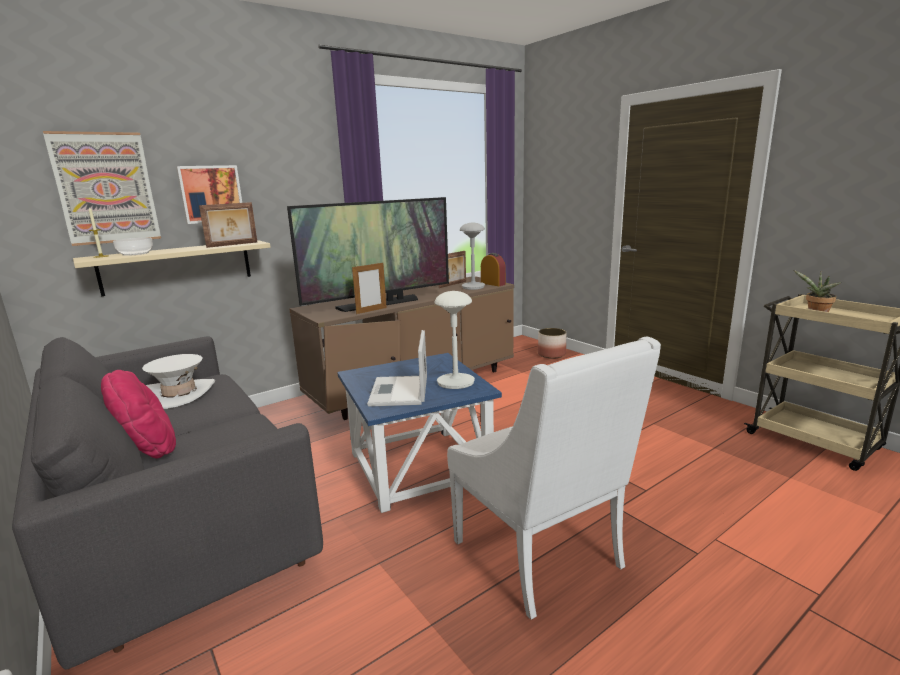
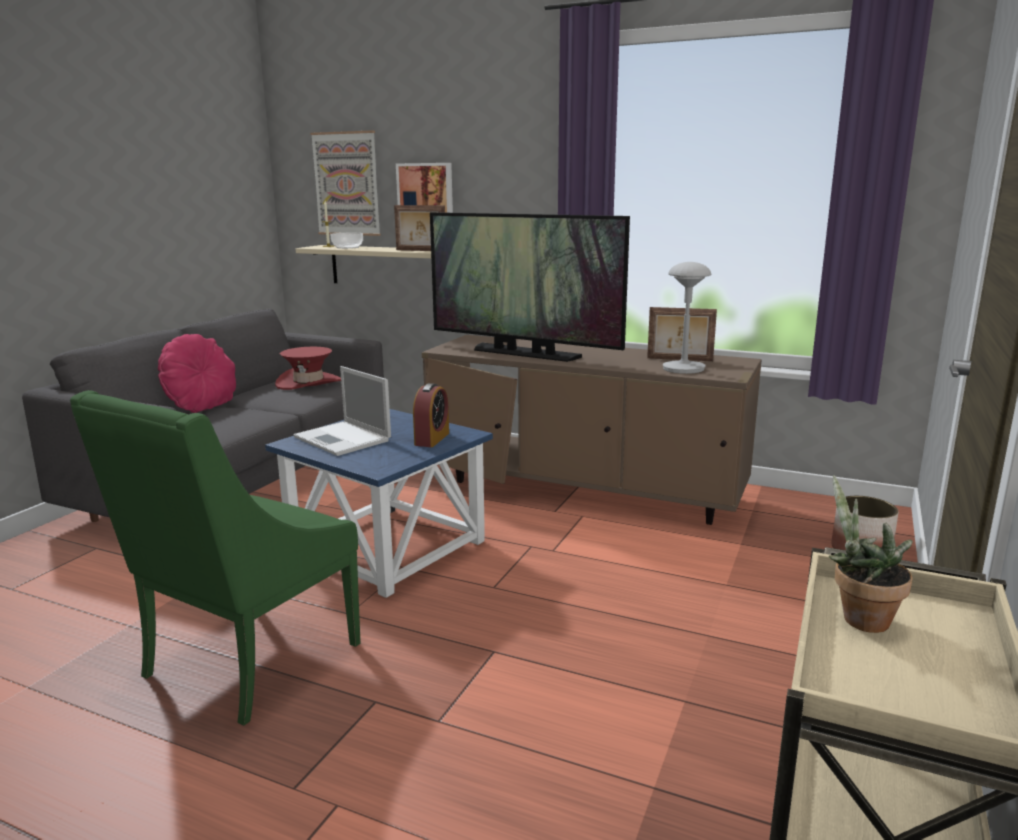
camera: 60 degrees right, 0 degrees up
white hat [142,354,215,409] -> red hat [275,347,341,390]
picture frame [352,263,387,314] -> none
laptop [367,330,427,406] -> laptop turned 105 degrees counterclockwise [293,366,391,456]
white table lamp [434,291,475,389] -> none
white armchair [447,337,661,620] -> green armchair [70,390,361,726]
alarm clock [481,253,506,286] -> alarm clock moved to [413,383,449,447]

